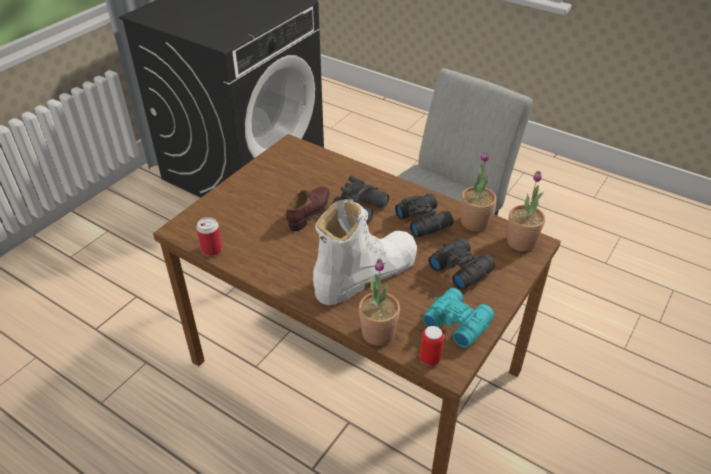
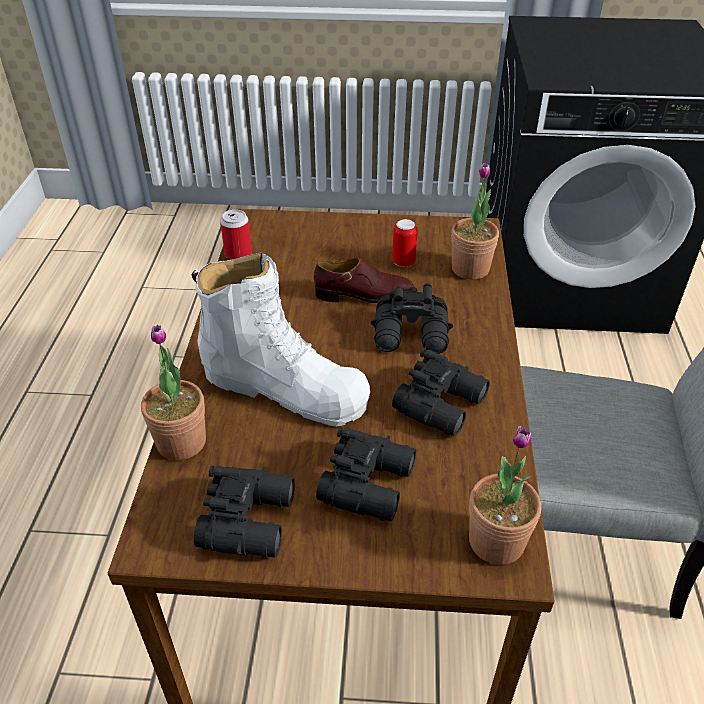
camera: 60 degrees right, 0 degrees up
can [420,326,444,365] -> can moved to [392,219,418,267]
turquoise binoculars [422,288,494,348] -> black binoculars [194,466,295,558]
potted plant [461,151,496,231] -> potted plant moved to [451,163,499,280]

